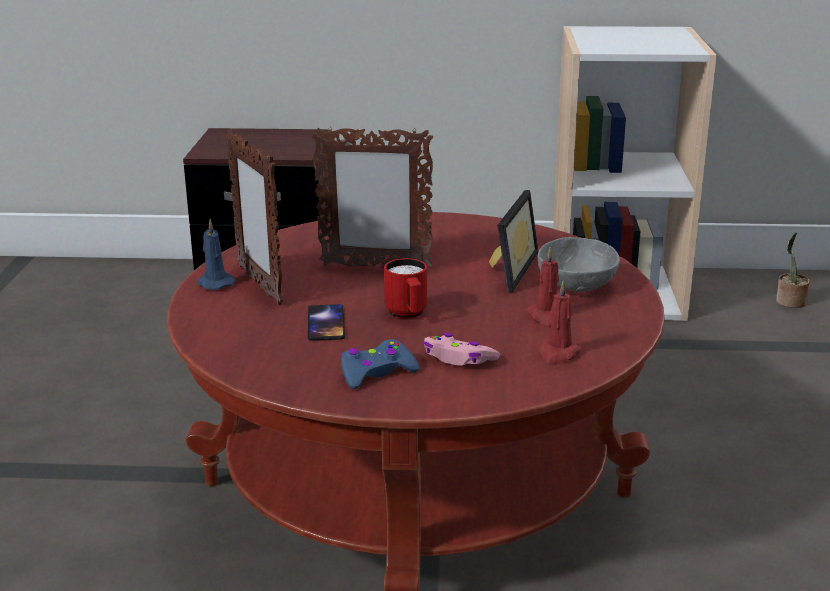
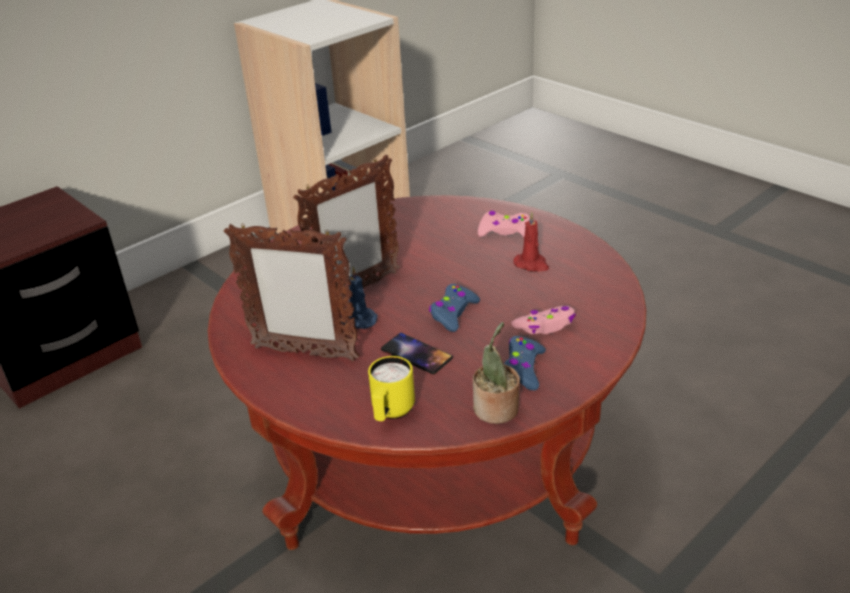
camera: 45 degrees left, 10 degrees up
blue candle [197,219,235,290] -> blue candle moved to [341,267,378,329]
red mug [384,258,427,318] -> blue game controller [429,284,480,332]
picture frame [489,190,539,292] -> none
grey bowl [538,237,620,292] -> pink game controller [478,211,530,238]
red candle [538,280,582,364] -> none
potted plant [776,232,810,308] -> potted plant moved to [473,322,520,424]
none -> yellow mug [368,356,415,421]

